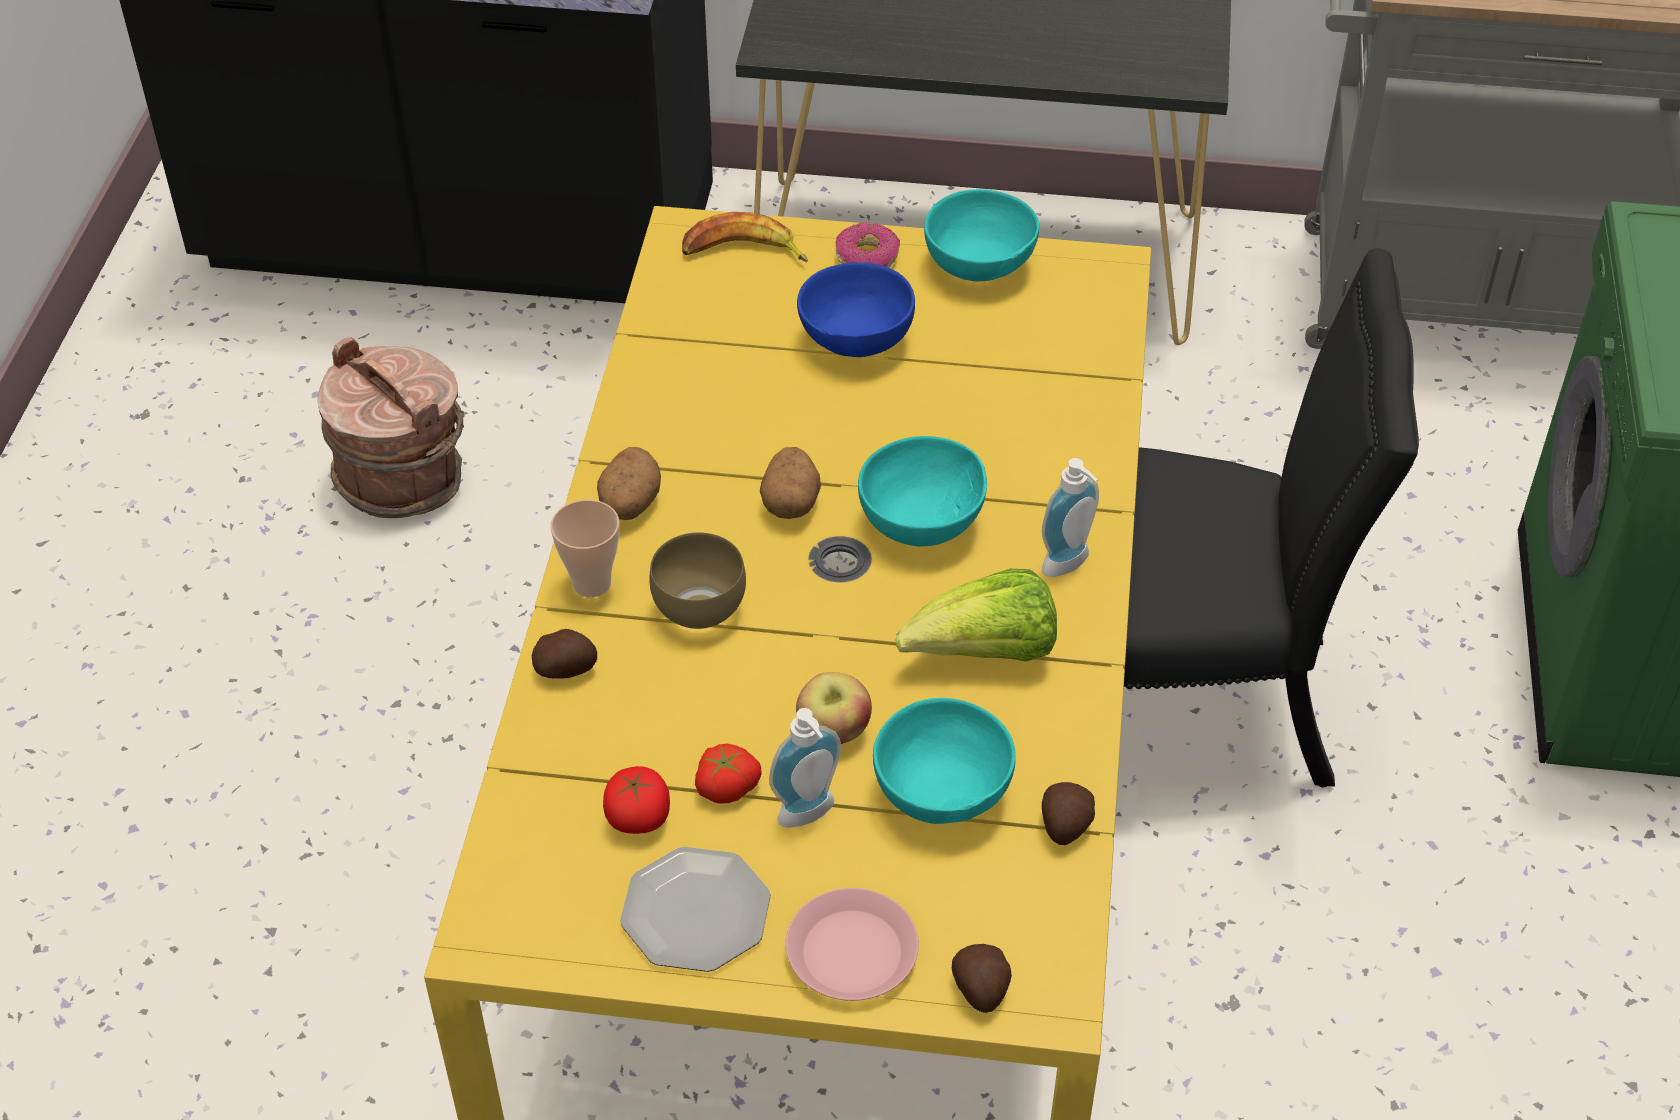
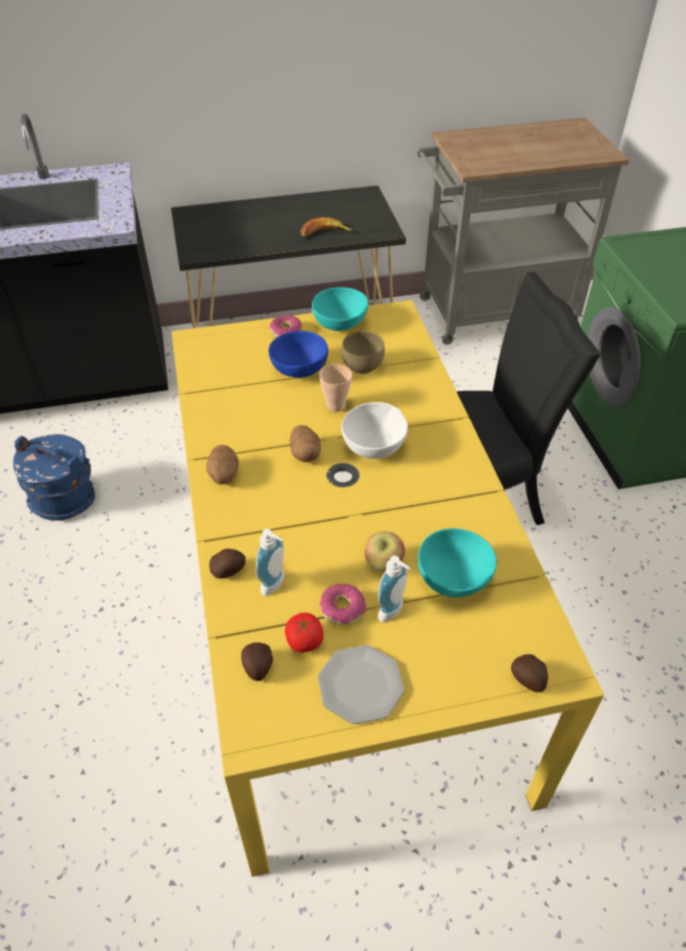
camera: 20 degrees left, 0 degrees up
brown bucket [317,337,465,518] -> blue bucket [13,434,95,521]
cup [550,500,619,597] -> cup moved to [319,364,352,412]
brown bowl [650,532,746,629] -> brown bowl moved to [342,331,385,374]
banana [682,212,808,262] -> banana moved to [300,217,352,237]
tomato [695,744,762,804] -> donut [320,584,366,625]
pink plate [786,888,919,1001] -> none
turquoise bowl [858,436,987,547] -> white bowl [341,402,408,459]
lettuce [896,569,1057,662] -> none
soap dispenser [1042,458,1099,577] -> soap dispenser moved to [256,529,285,596]
potato [1042,782,1095,845] -> potato moved to [241,642,273,681]

